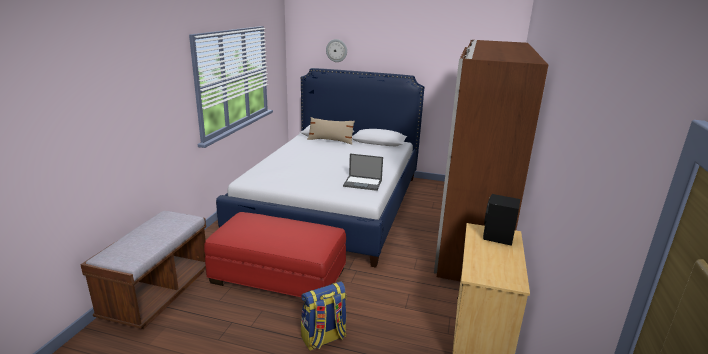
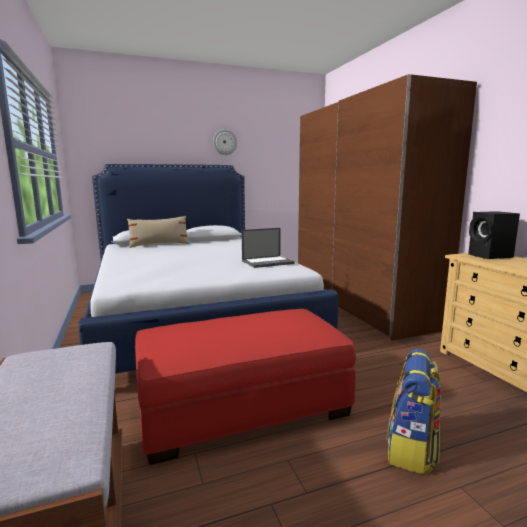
camera: 35 degrees left, 10 degrees down
wall clock [326,39,347,62] -> wall clock moved to [213,129,237,155]

